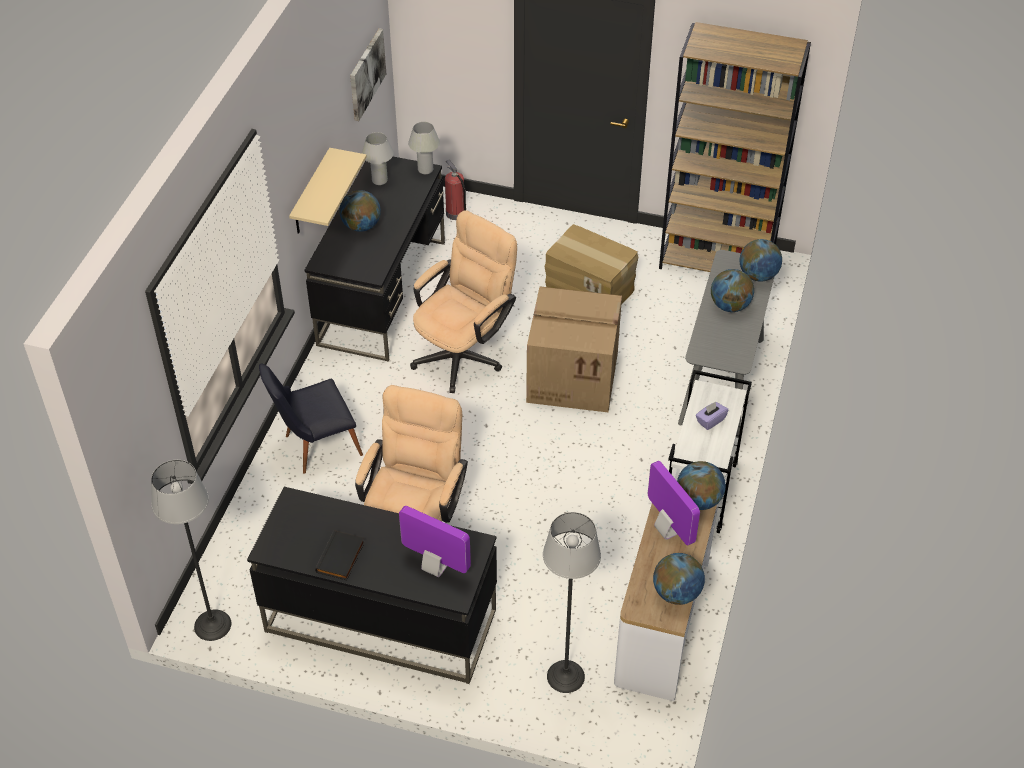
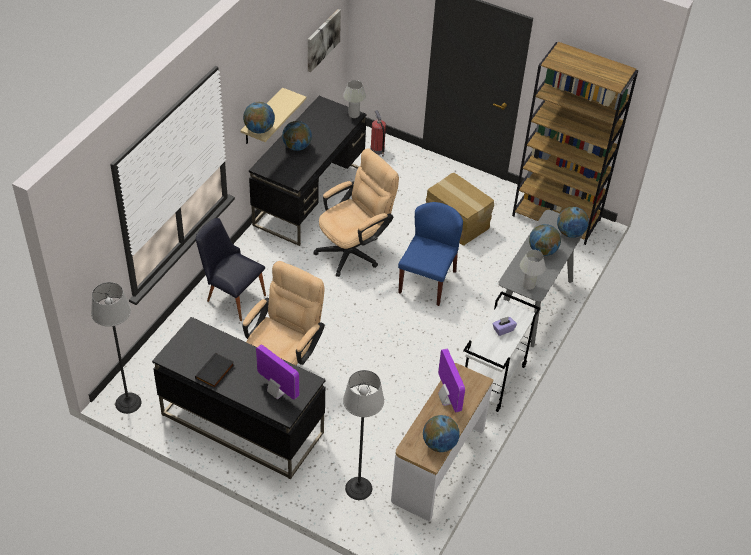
camera: 10 degrees right, 0 degrees up
black chair [259,363,363,474] -> black chair turned 45 degrees clockwise [196,218,266,321]
white table lamp [362,132,394,185] -> white table lamp moved to [520,250,546,290]
cardboard box [526,287,622,412] -> blue chair [398,202,463,306]
globe [677,461,726,510] -> globe moved to [243,102,275,133]

